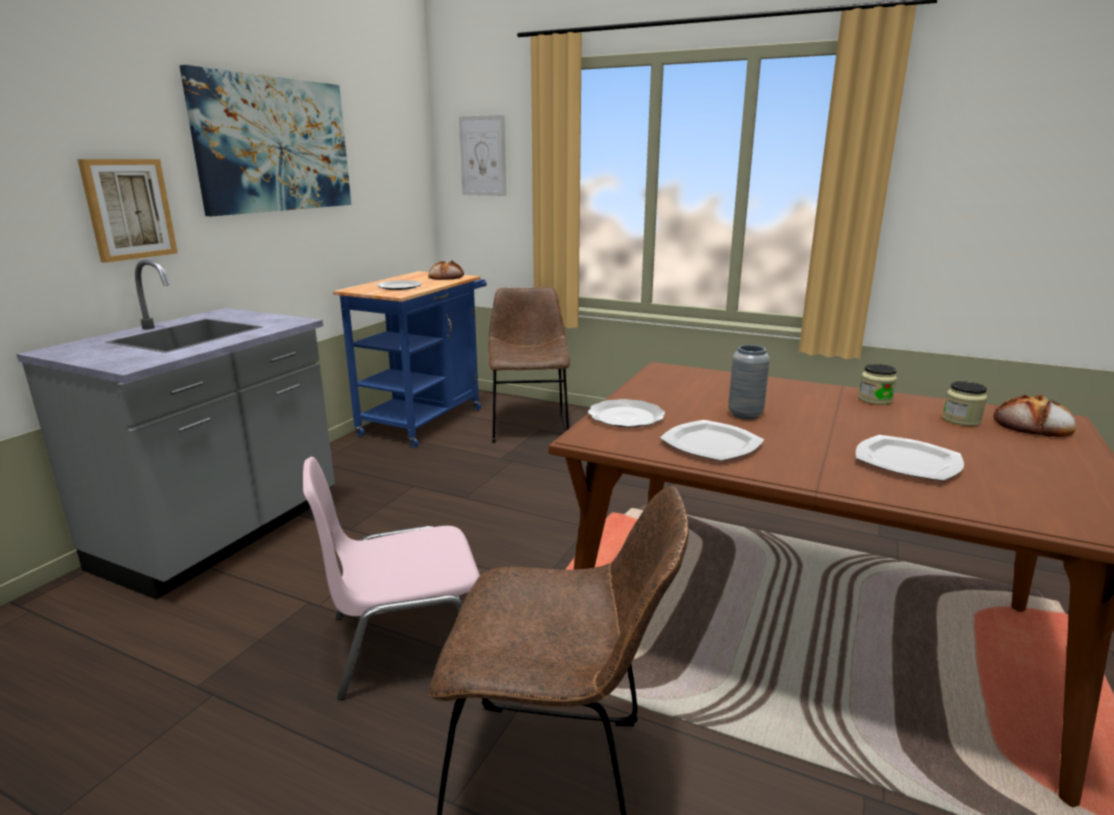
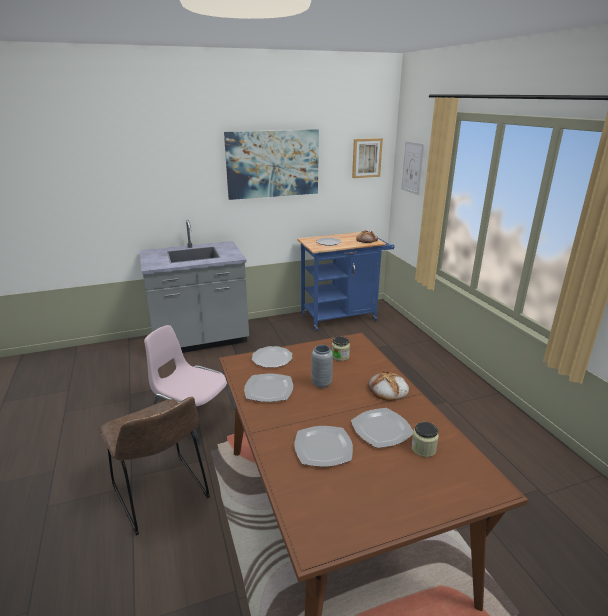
camera: 45 degrees right, 5 degrees up
picture [78,159,178,263] -> picture moved to [352,138,383,178]
brown chair [488,287,570,442] -> none
jar [858,364,897,405] -> jar moved to [332,336,350,361]
bread [993,395,1076,437] -> bread moved to [368,371,409,401]
none -> plate [351,408,413,448]

